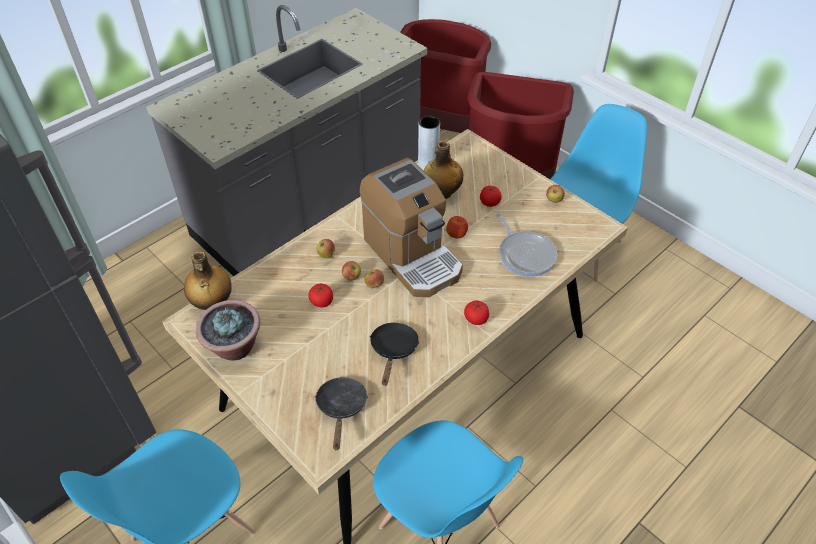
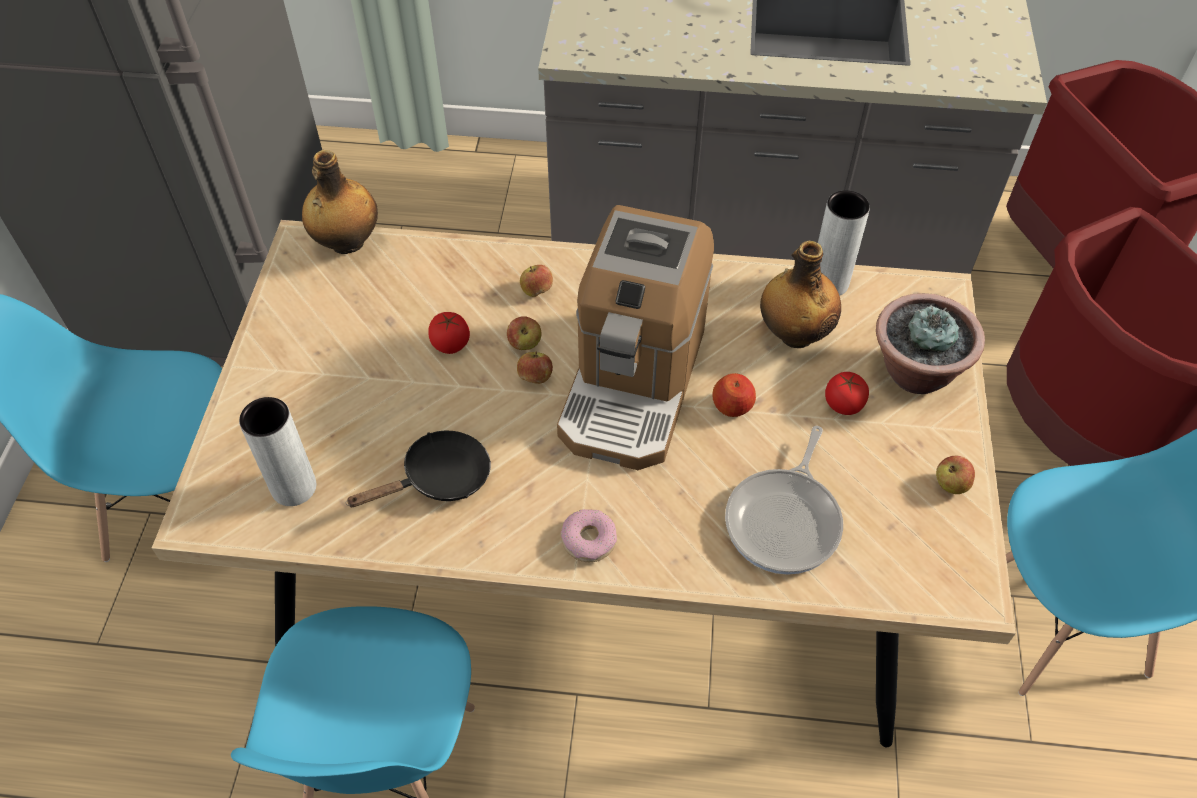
camera: 50 degrees right, 5 degrees up
potted plant [196,300,260,361] -> potted plant moved to [876,293,985,394]
black frying pan [315,377,368,450] -> grey vase [239,397,316,506]
tomato [464,300,489,325] -> donut [561,509,617,562]

